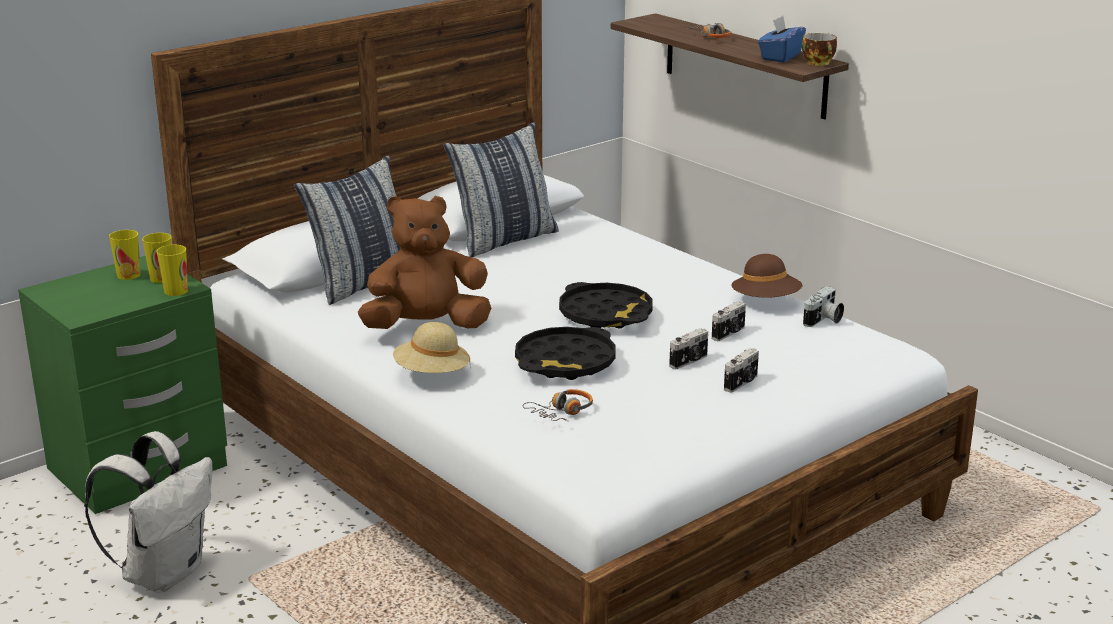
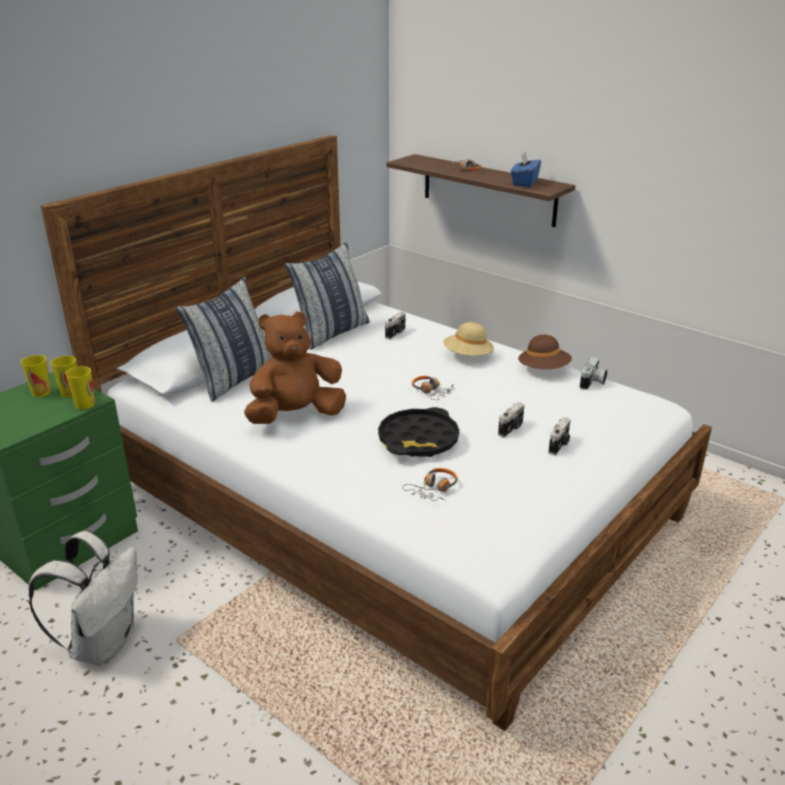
camera: 10 degrees left, 5 degrees up
beige hat [393,322,470,373] -> beige hat moved to [443,322,494,356]
black tray [559,282,653,328] -> headphones [412,376,455,400]
camera [712,301,746,341] -> camera moved to [385,312,406,339]
cup [802,33,837,66] -> none

